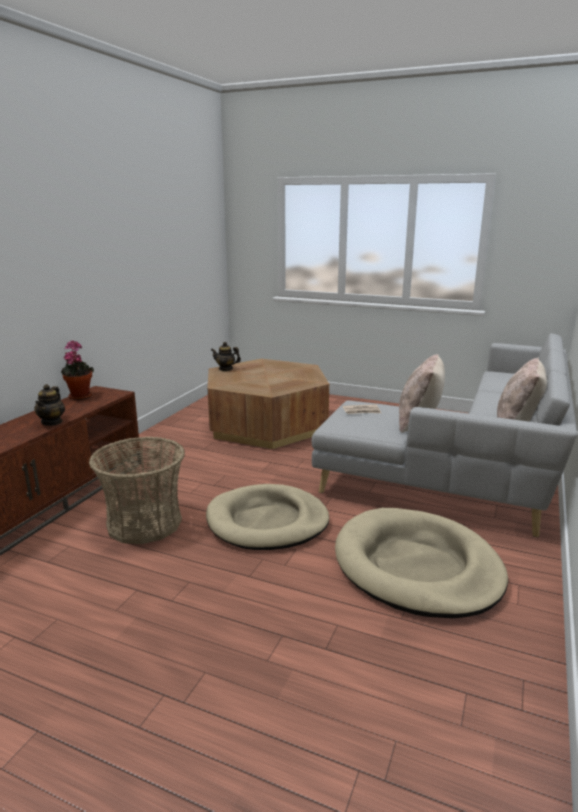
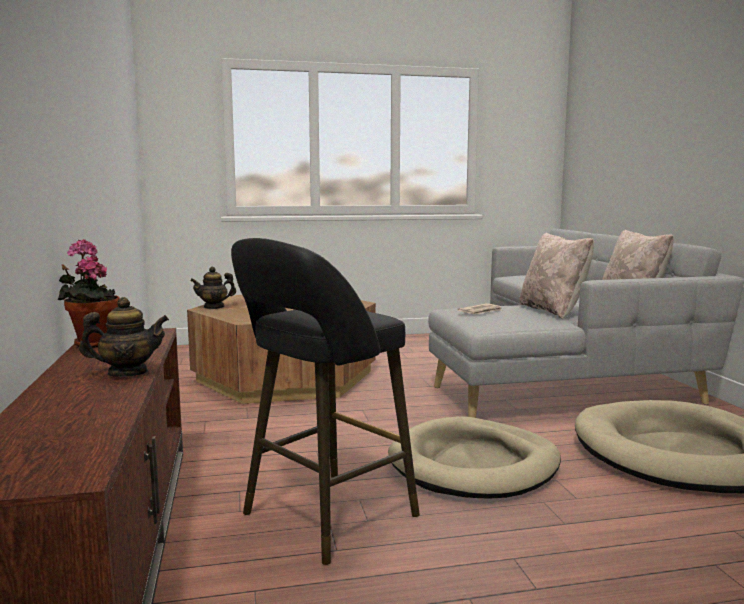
camera: 35 degrees left, 10 degrees down
teapot [34,384,65,426] -> teapot turned 75 degrees counterclockwise [79,297,169,377]
basket [89,437,185,544] -> black stool [231,238,420,565]

